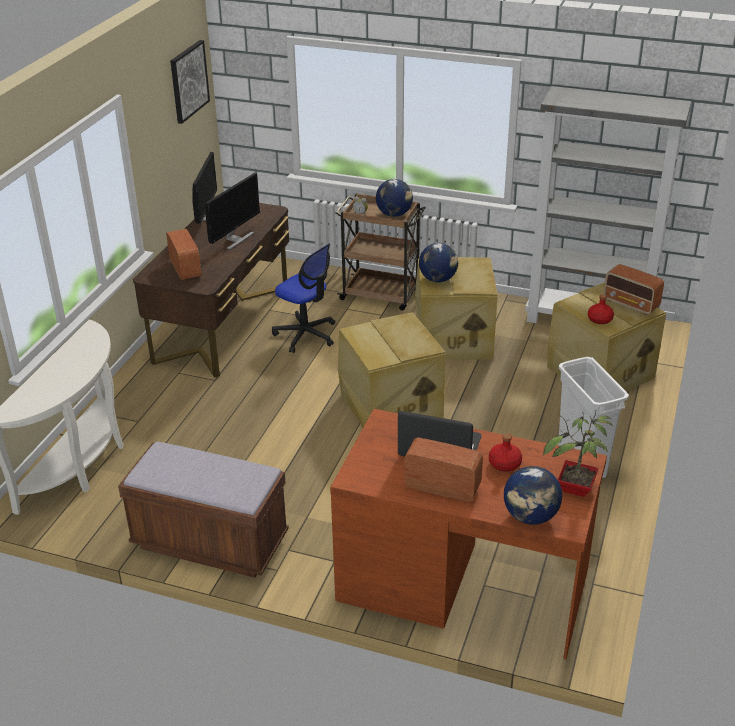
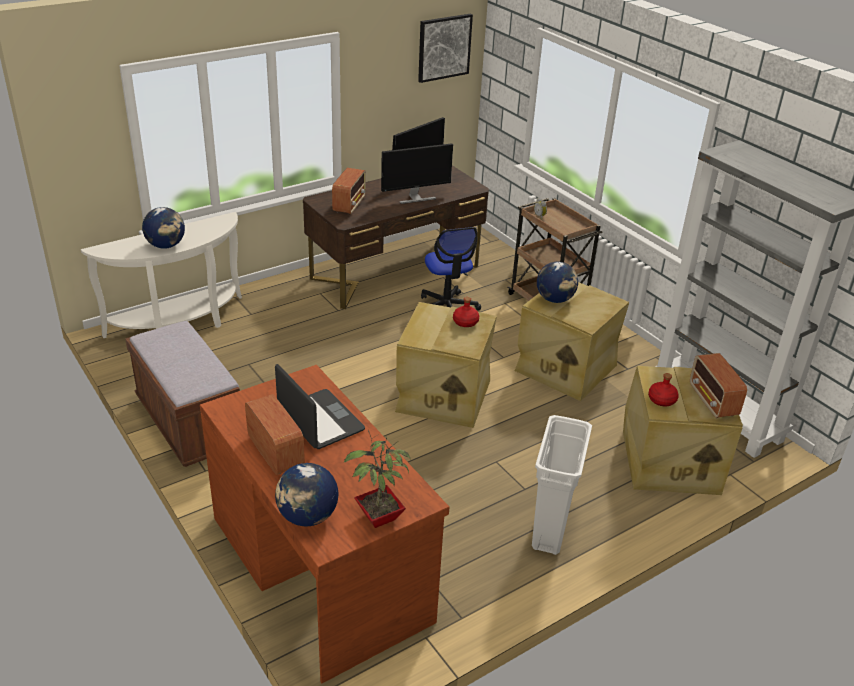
camera: 35 degrees right, 0 degrees up
globe [376,179,413,217] -> globe moved to [142,207,185,249]
red bottle [489,434,522,472] -> red bottle moved to [453,297,479,327]

